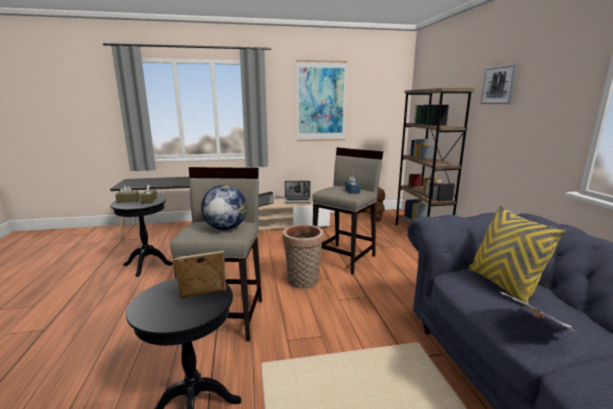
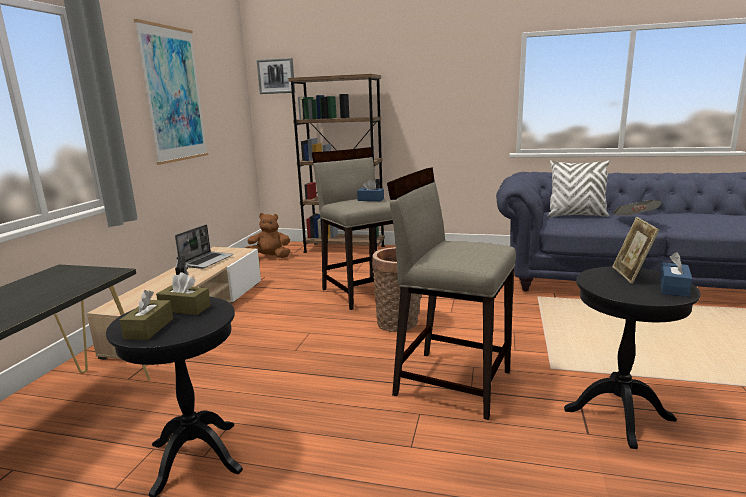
camera: 65 degrees left, 0 degrees up
globe [201,185,247,230] -> none
yellow pillow [469,205,566,306] -> white pillow [548,160,609,217]
picture [480,63,518,104] -> picture moved to [257,58,295,94]
none -> blue tissue box [660,252,693,297]

